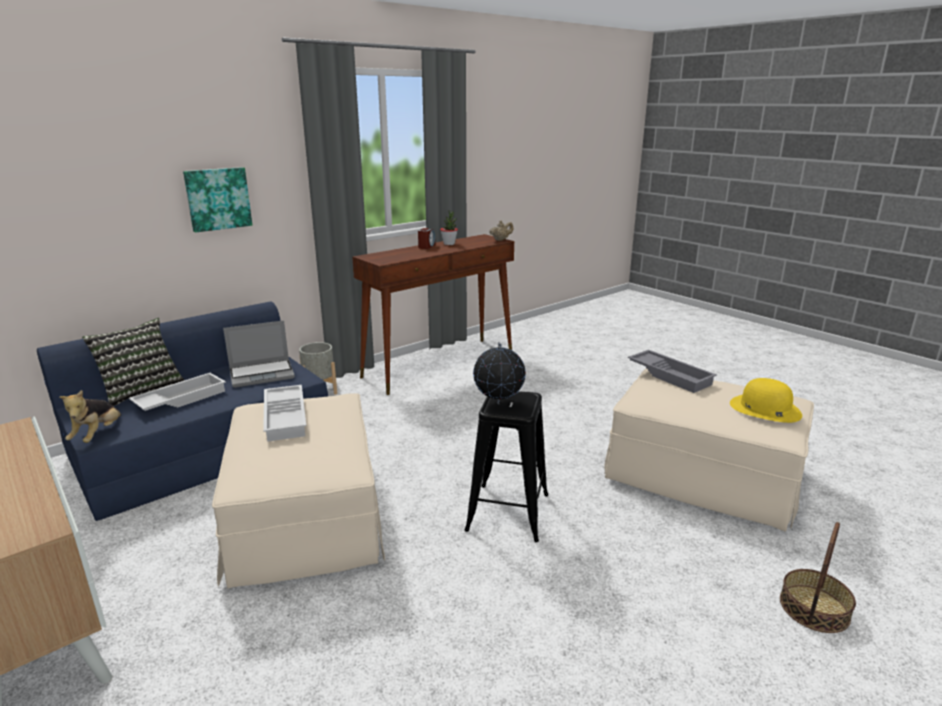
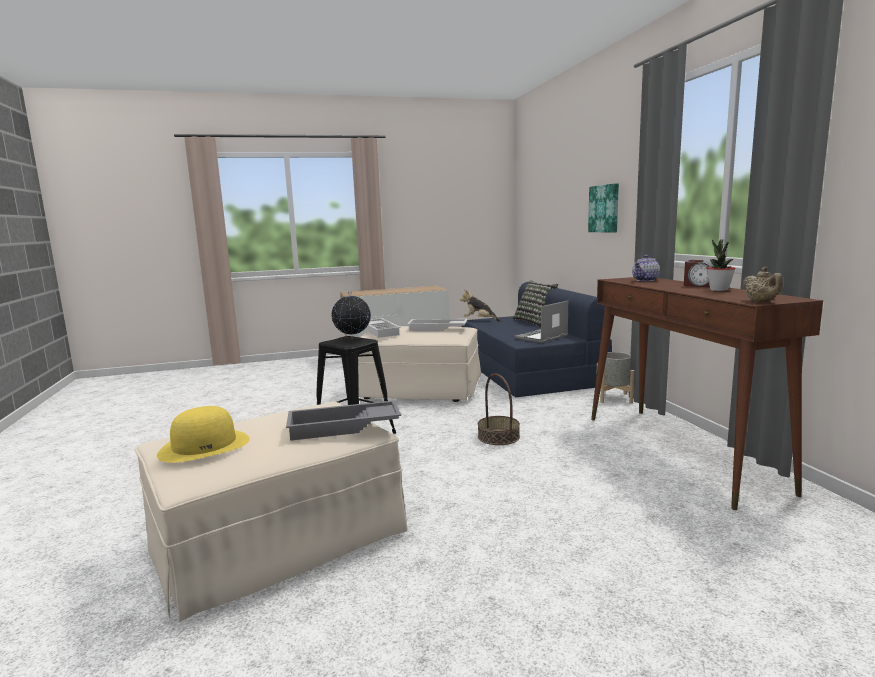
camera: 115 degrees right, 10 degrees down
white tray [129,373,226,411] -> white tray moved to [367,318,401,338]
laptop [223,320,295,388] -> laptop turned 45 degrees clockwise [514,301,568,343]
basket [780,522,856,633] -> basket moved to [478,373,520,445]
none -> teapot [632,255,660,281]

